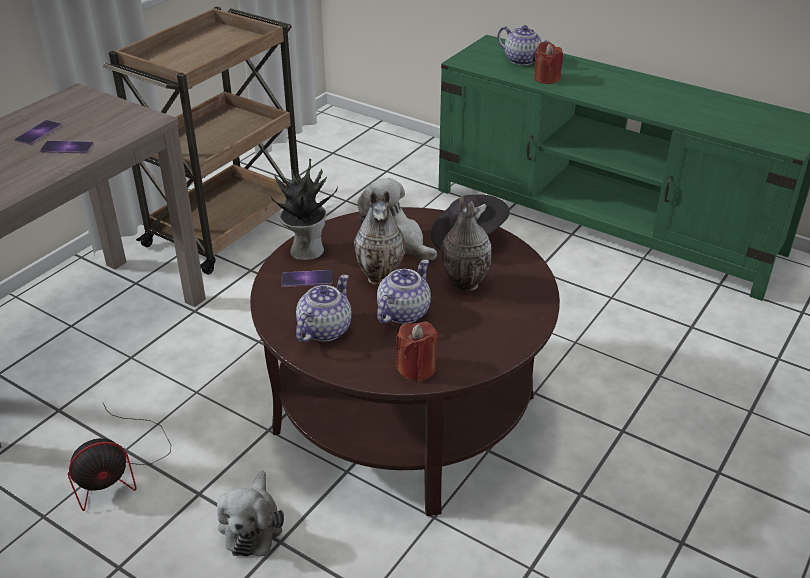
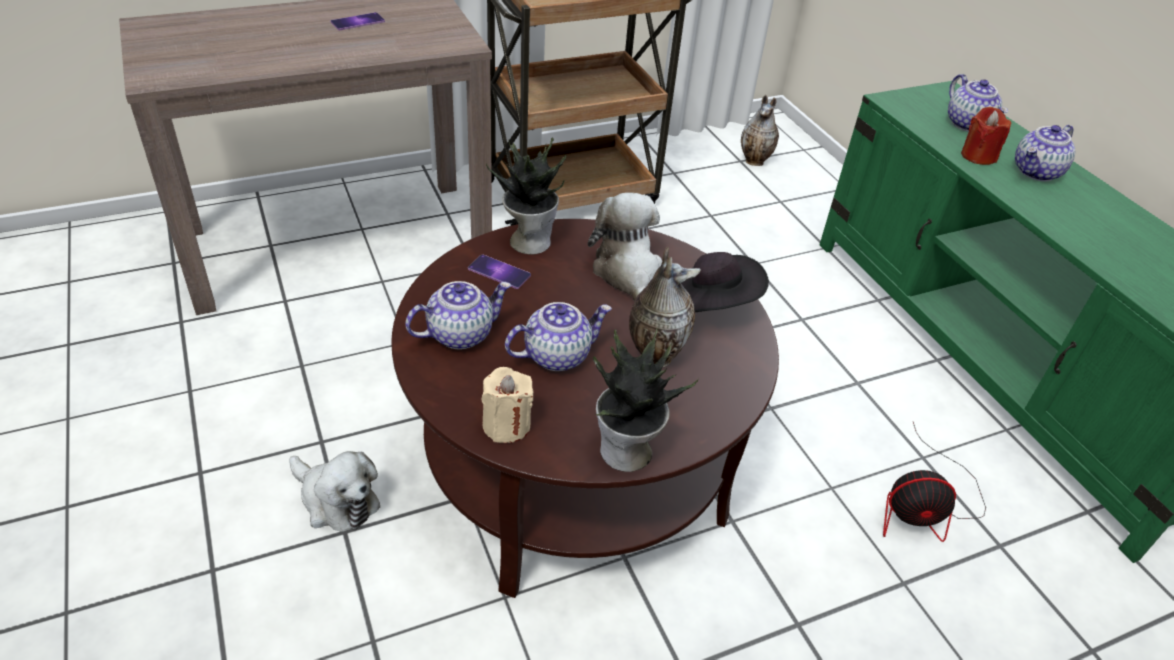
camera: 30 degrees right, 5 degrees up
phone [40,141,94,153] -> none
fan [68,403,171,511] -> fan moved to [883,422,986,542]
plush toy [217,470,284,557] -> plush toy turned 90 degrees counterclockwise [289,451,380,532]
vase [354,191,406,285] -> vase moved to [741,95,779,166]
red candle [396,322,438,381] -> beige candle [481,367,534,443]
none -> potted plant [593,328,699,472]
none -> teapot [1015,125,1075,181]

